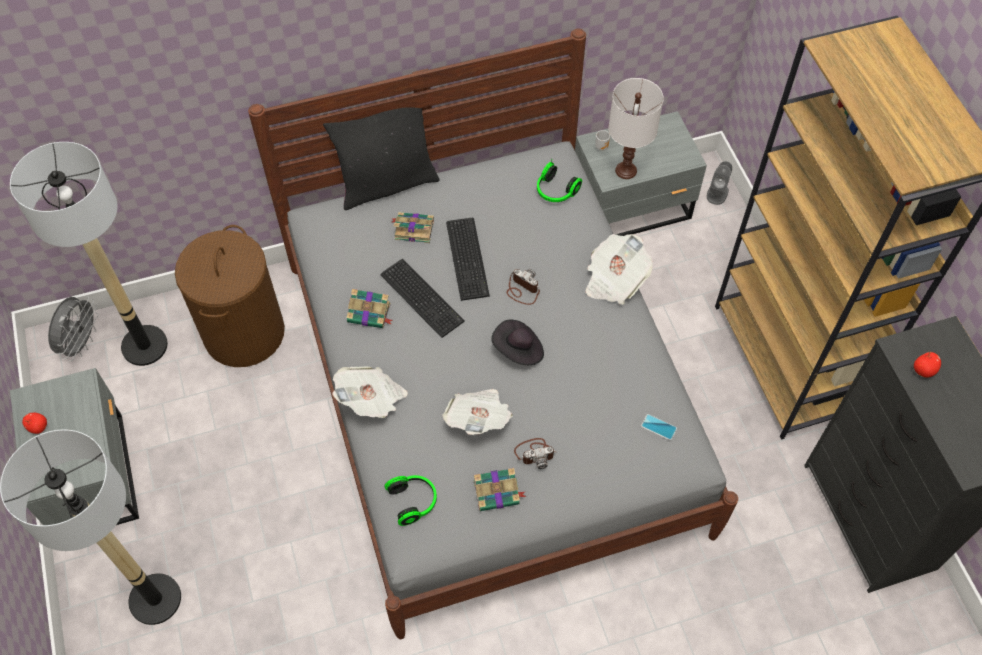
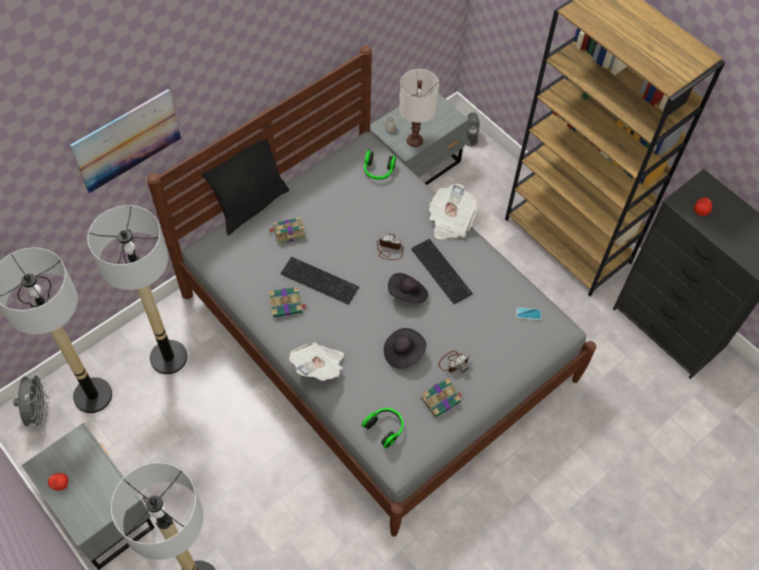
camera: 25 degrees left, 0 degrees up
brown laundry basket [175,225,285,367] -> floor lamp [87,205,187,374]
newspaper [443,389,513,435] -> black hat [384,328,426,369]
keyboard [446,218,490,301] -> keyboard moved to [411,239,473,304]
none -> picture [70,89,181,193]

